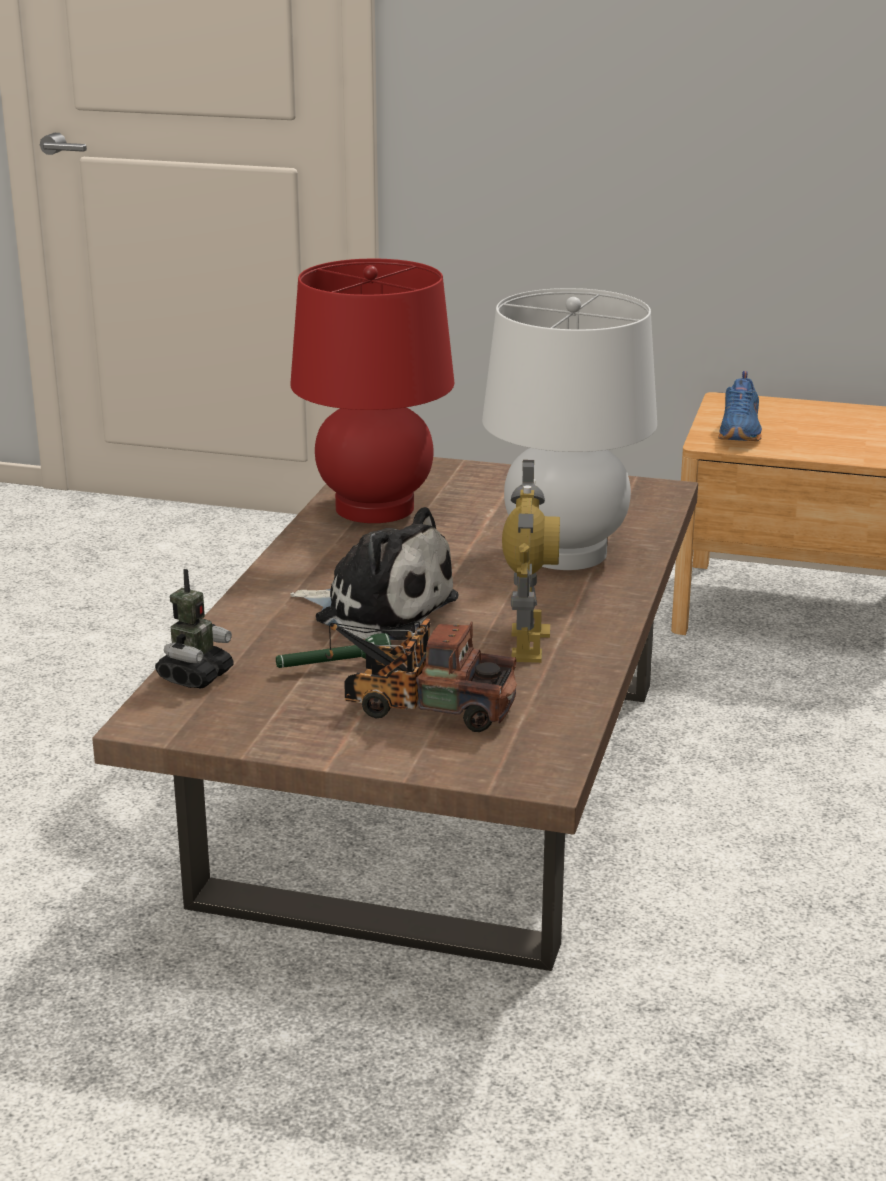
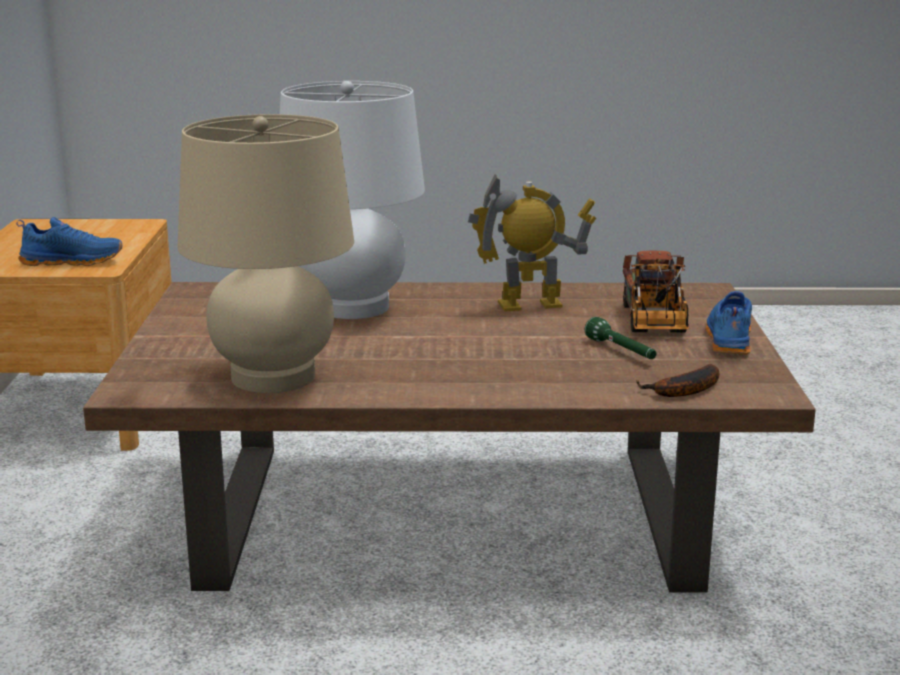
camera: 105 degrees left, 5 degrees down
toy robot [155,569,234,688] -> banana [636,364,719,397]
red table lamp [290,259,454,523] -> beige table lamp [178,114,354,393]
plush toy [290,507,459,640] -> none
none -> blue shoe [706,291,752,355]

